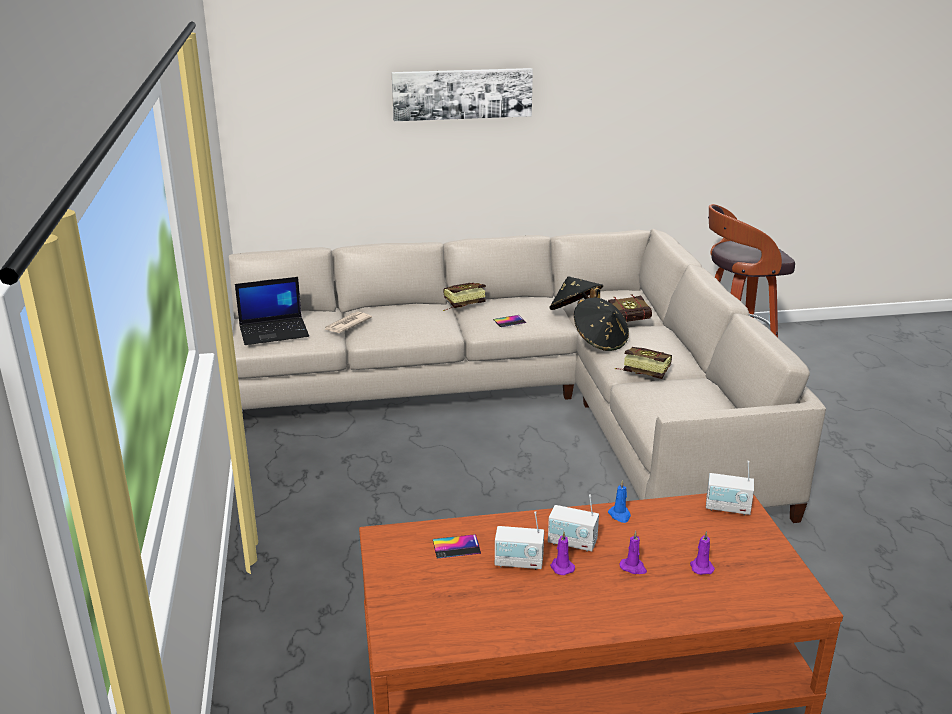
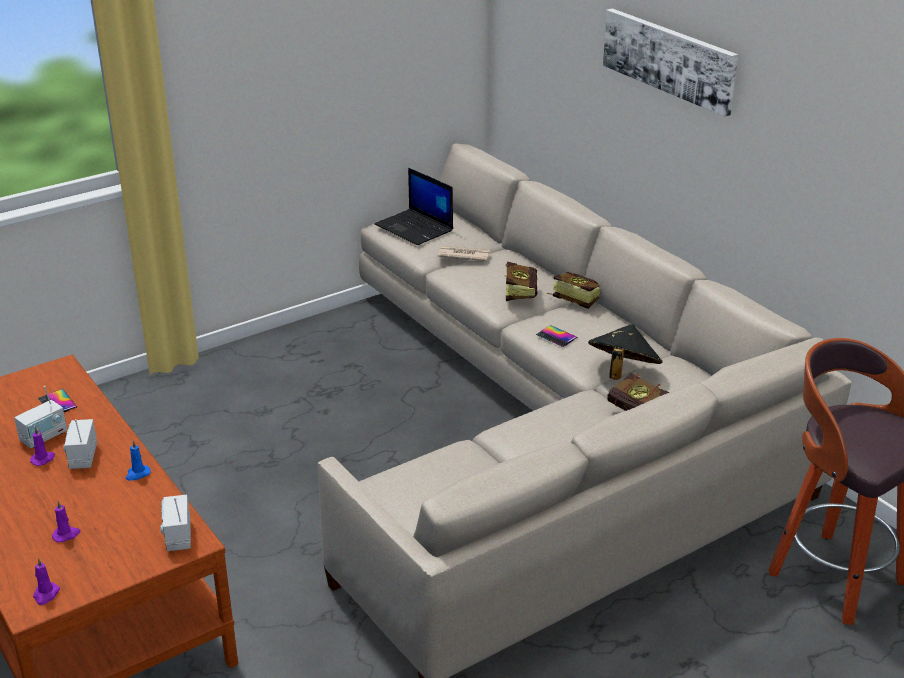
camera: 65 degrees right, 5 degrees up
radio [495,511,544,570] -> radio turned 120 degrees counterclockwise [14,386,67,448]
black hat [574,297,629,351] -> none
book [615,347,672,379] -> book moved to [505,262,538,301]
purple candle [620,531,647,574] -> purple candle moved to [33,558,60,605]

